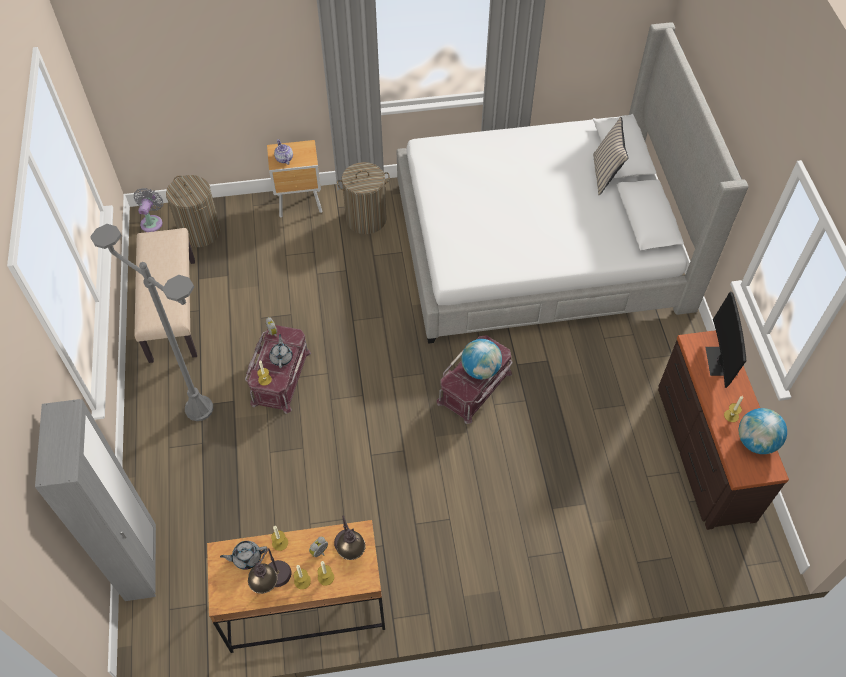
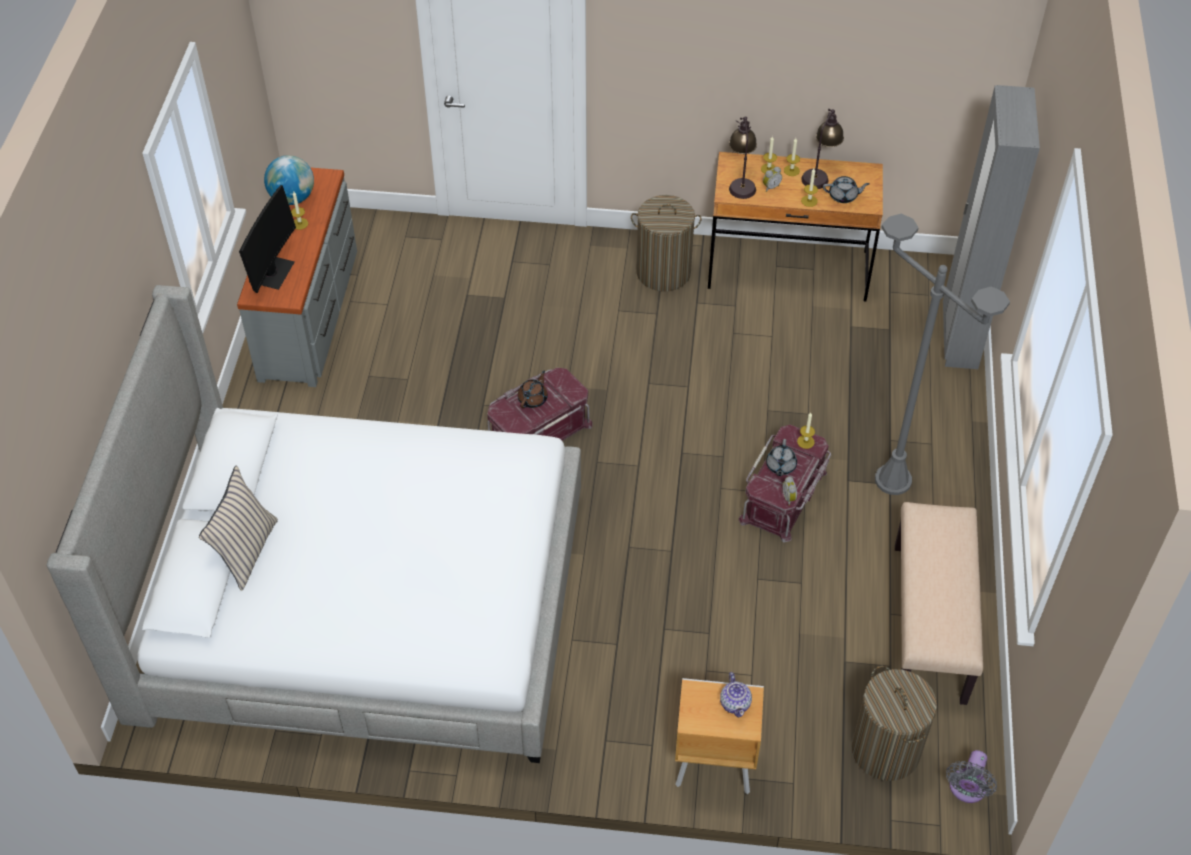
camera: 165 degrees left, 5 degrees down
laundry basket [337,162,390,234] -> laundry basket moved to [631,195,702,292]
globe [461,339,502,379] -> brown teapot [518,370,548,408]
brown dresser [658,330,789,530] -> grey dresser [237,167,357,387]

